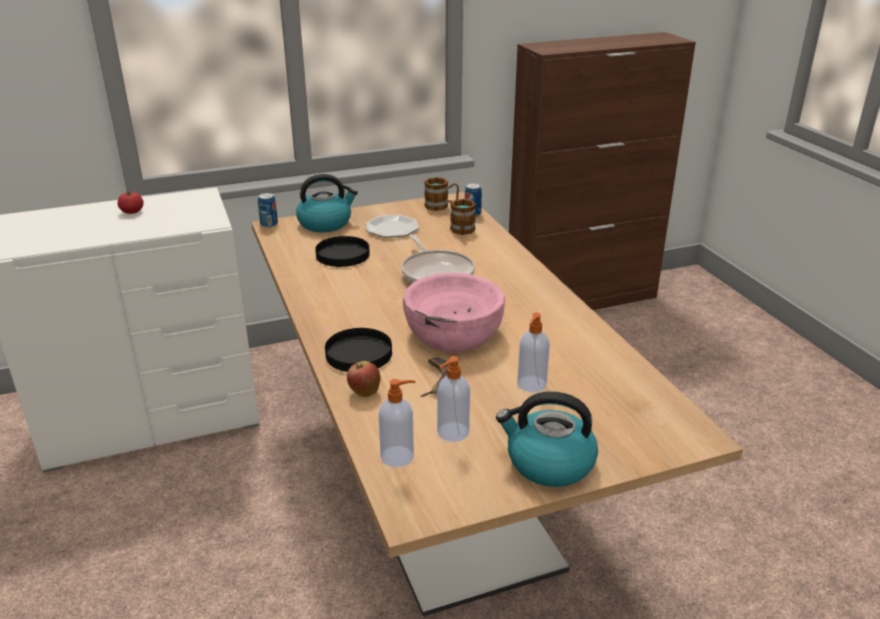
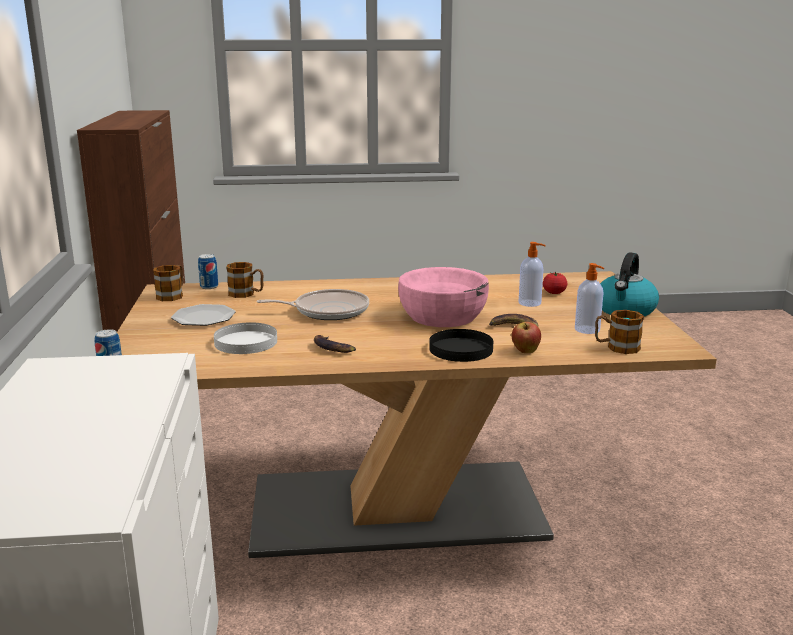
camera: 75 degrees left, 10 degrees down
tomato [118,191,143,214] -> tomato moved to [543,272,567,294]
kettle [296,174,358,232] -> none
black plate [315,236,370,267] -> white plate [214,322,277,354]
soap dispenser [379,379,416,467] -> mug [595,310,644,354]
none -> banana [314,335,356,353]

